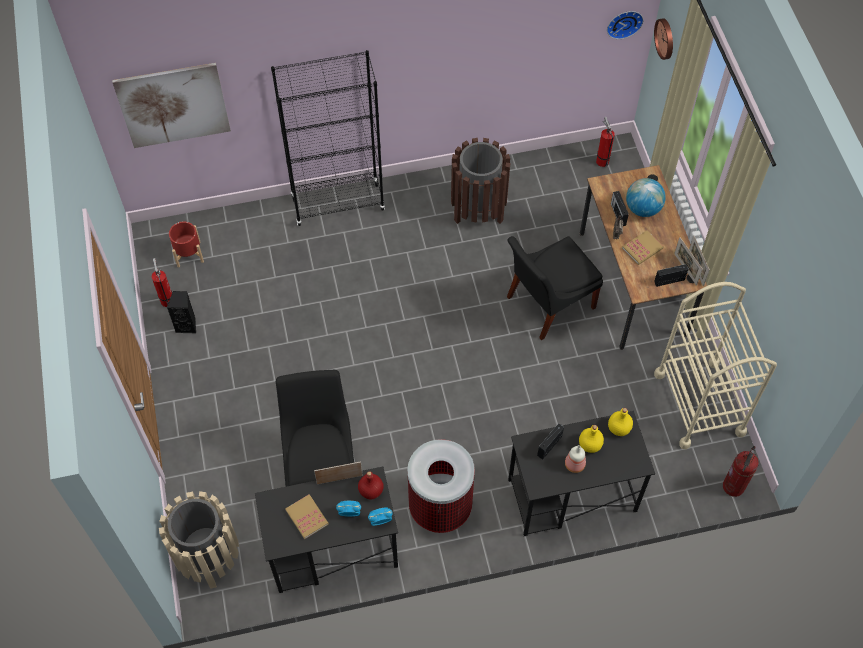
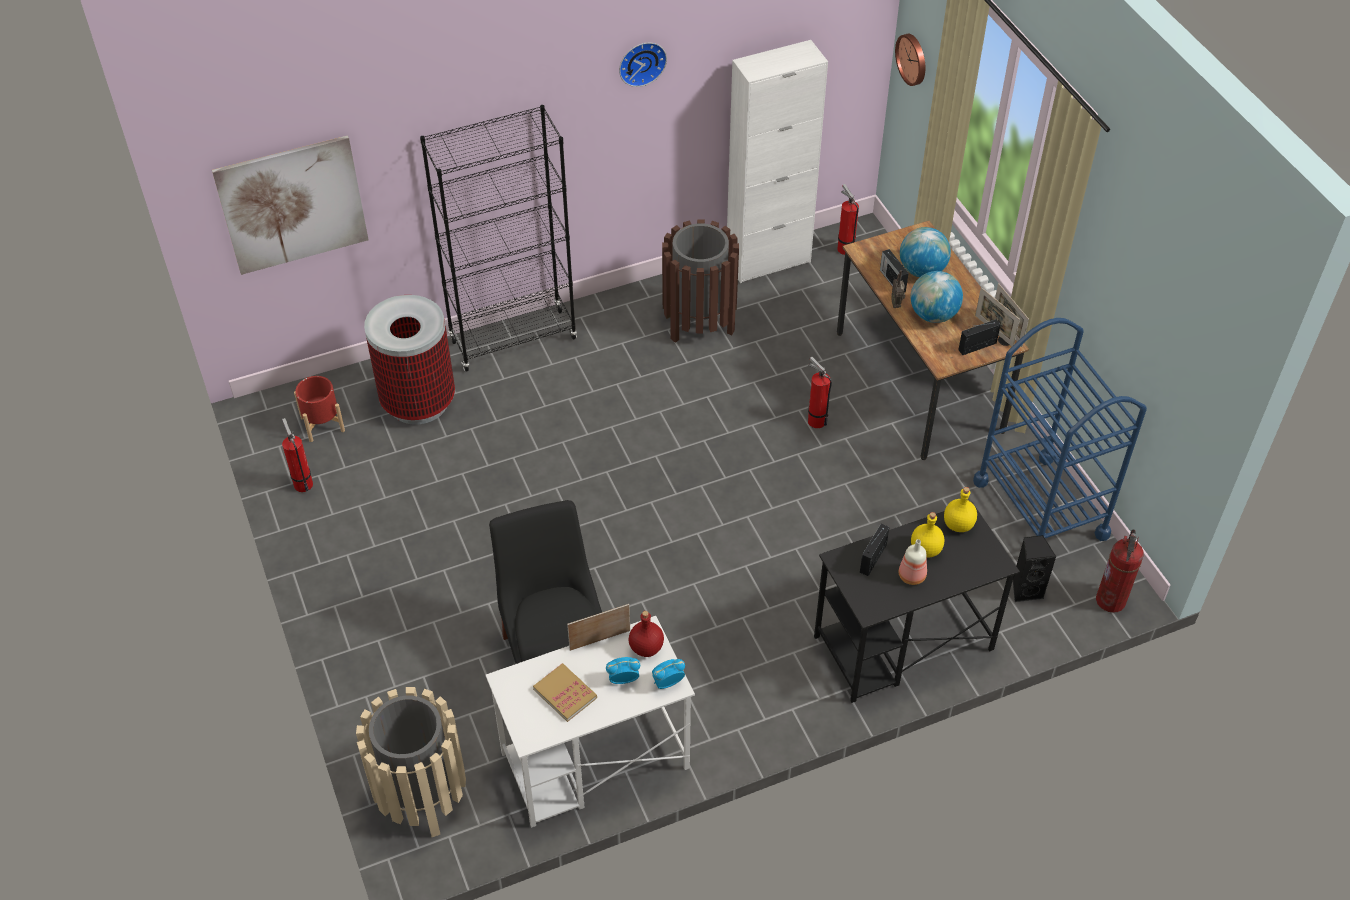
camera: 10 degrees left, 10 degrees down
black speaker [167,291,196,333] -> black speaker moved to [1013,535,1056,602]
black desk [255,466,398,593] -> white desk [486,616,695,828]
trash can [407,439,475,533] -> trash can moved to [364,295,455,425]
black chair [507,236,603,340] -> fire extinguisher [808,357,832,428]
wall clock [607,11,644,39] -> wall clock moved to [619,42,667,87]
book [622,230,663,265] -> globe [911,271,963,323]
beige cart [654,282,777,449] -> blue cart [973,318,1147,541]
none -> white cabinet [727,40,828,283]

